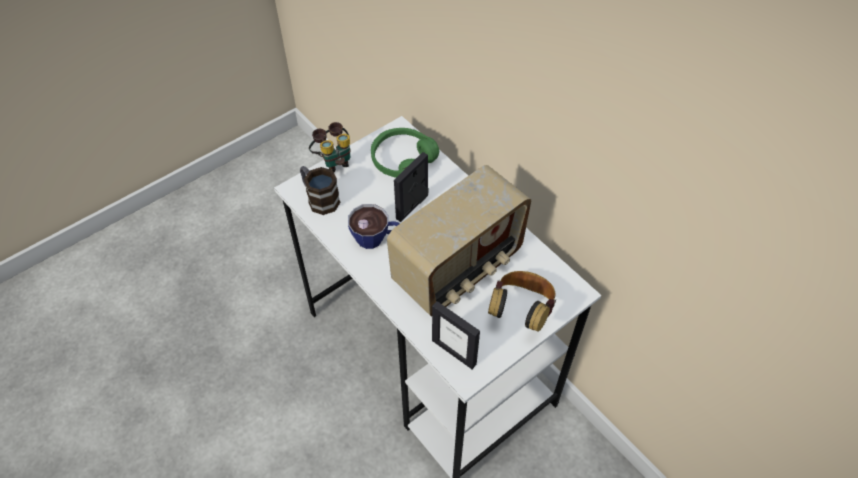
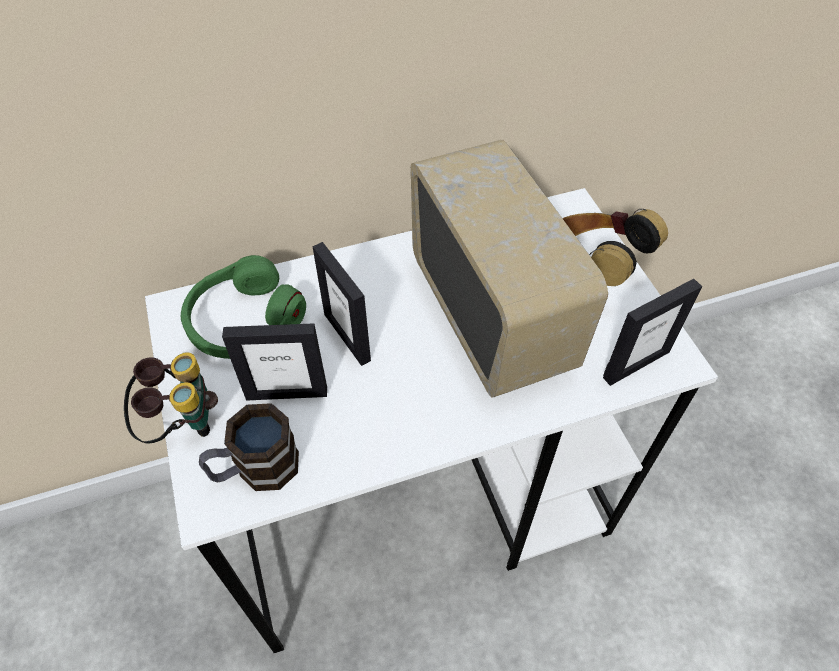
camera: 70 degrees left, 0 degrees up
cup [348,204,399,249] -> none
none -> picture frame [222,323,327,401]

